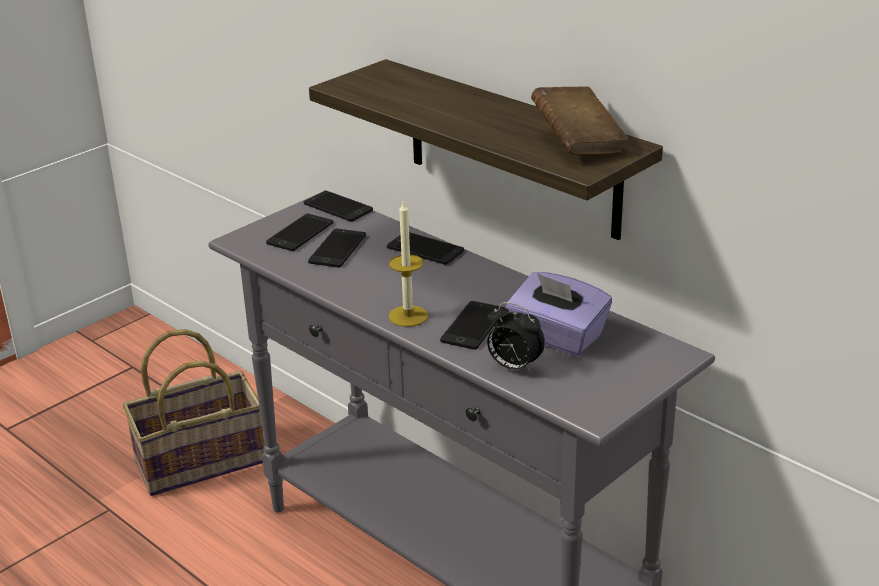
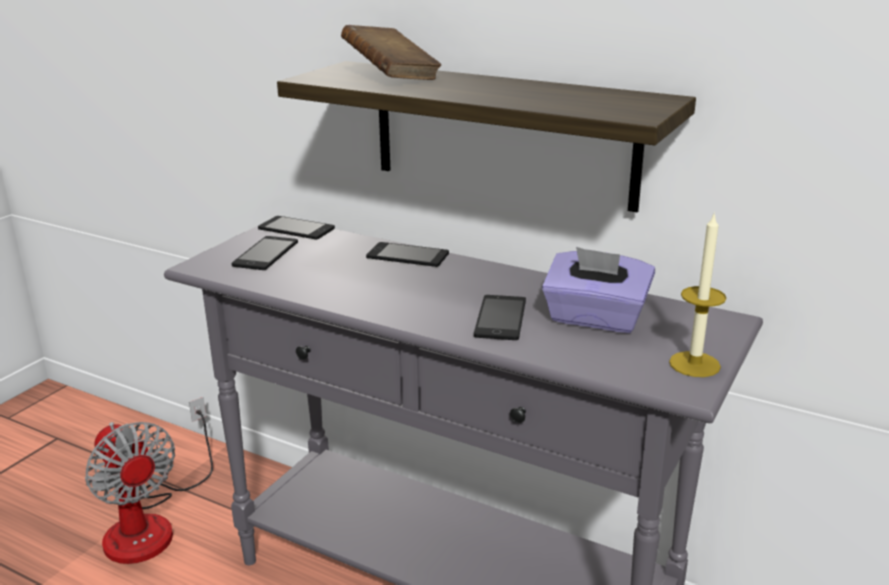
camera: 15 degrees left, 5 degrees down
basket [123,329,265,496] -> fan [85,397,213,564]
phone [308,229,366,268] -> none
candle [389,199,428,327] -> candle moved to [669,212,726,377]
alarm clock [487,302,545,373] -> none
brown book [531,86,628,155] -> brown book moved to [341,25,441,80]

